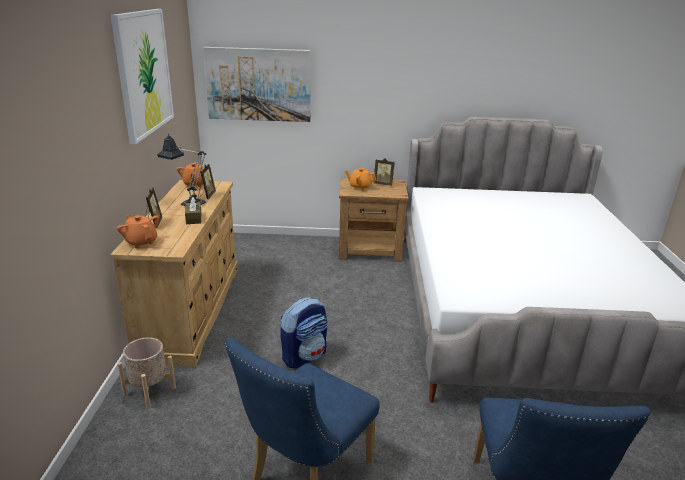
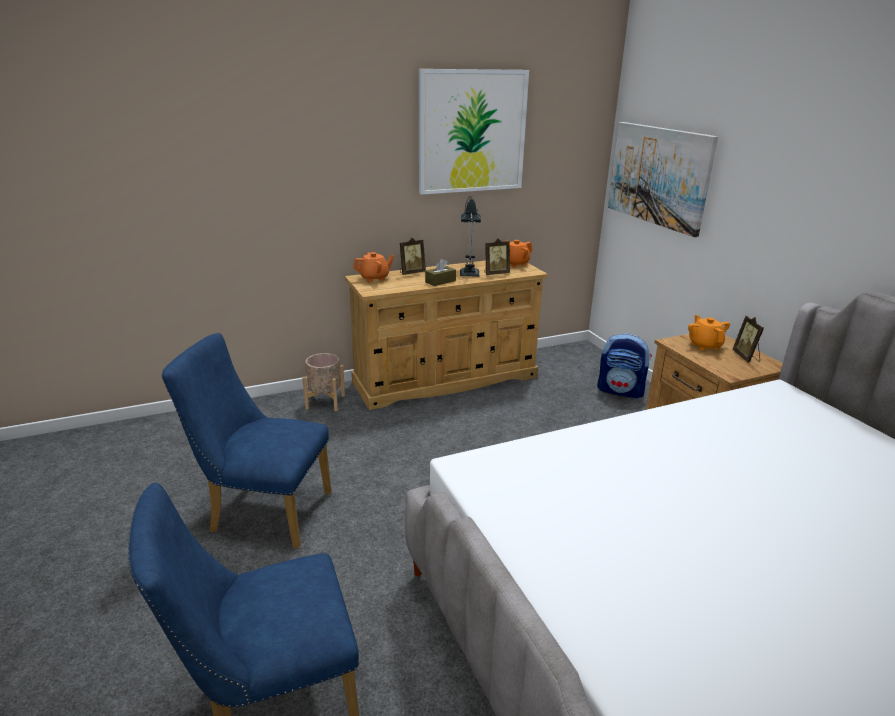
camera: 65 degrees right, 0 degrees up
orange teapot [117,214,159,248] -> orange teapot turned 45 degrees clockwise [353,252,394,282]
backpack [280,297,327,369] -> backpack moved to [597,333,652,399]

